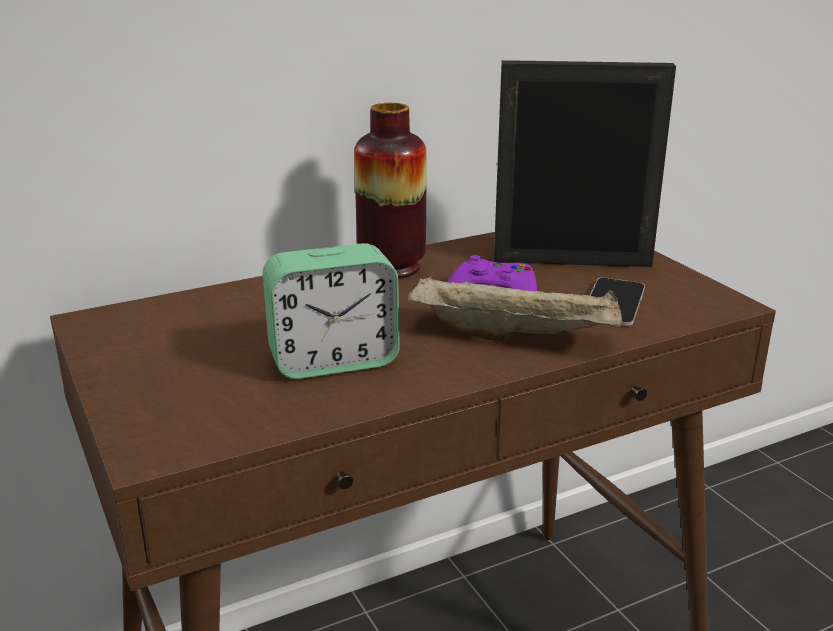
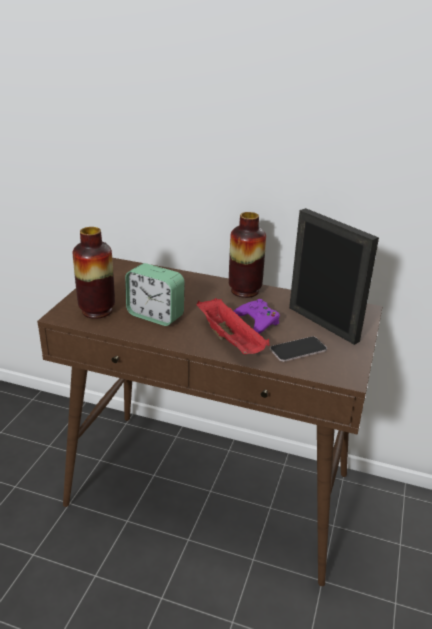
camera: 45 degrees right, 5 degrees up
beige tray [408,276,622,342] -> red tray [197,298,270,355]
none -> vase [73,227,115,319]

